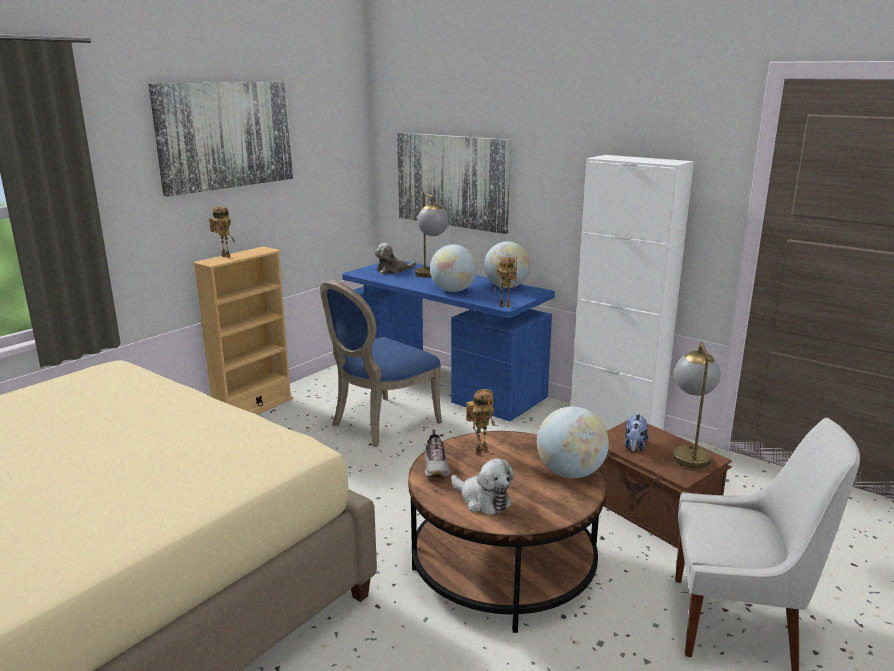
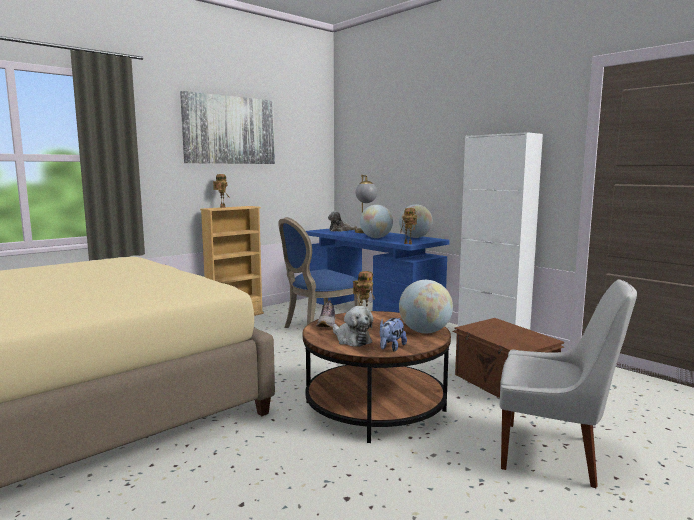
camera: 10 degrees right, 10 degrees down
picture [397,133,511,234] -> none
plush toy [625,413,649,452] -> plush toy moved to [380,318,407,352]
table lamp [673,342,721,469] -> none

